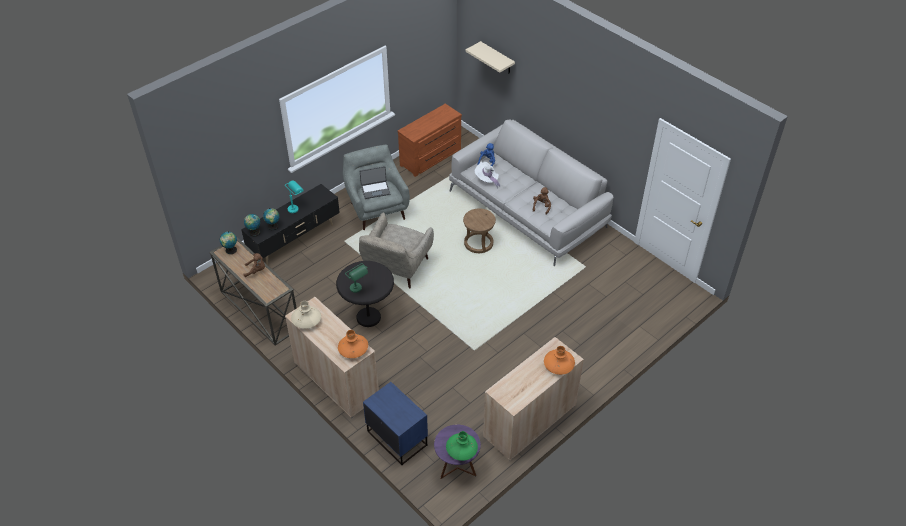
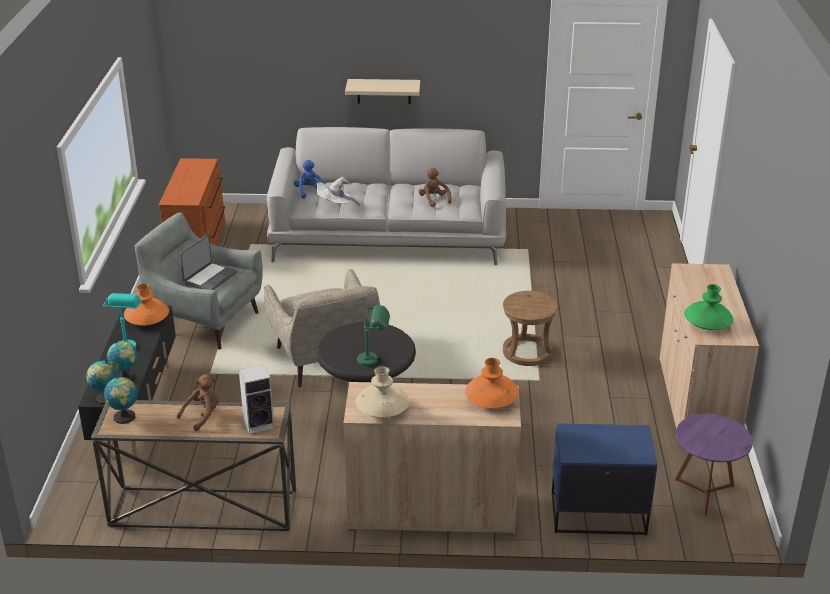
camera: 45 degrees left, 15 degrees down
green vase [446,431,478,461] -> green vase moved to [684,284,734,330]
brown stool [463,208,496,253] -> brown stool moved to [503,291,558,366]
beige shelf [465,41,515,74] -> beige shelf moved to [345,79,420,104]
orange vase [544,346,575,375] -> orange vase moved to [124,284,169,326]
none -> speaker [239,364,274,434]

